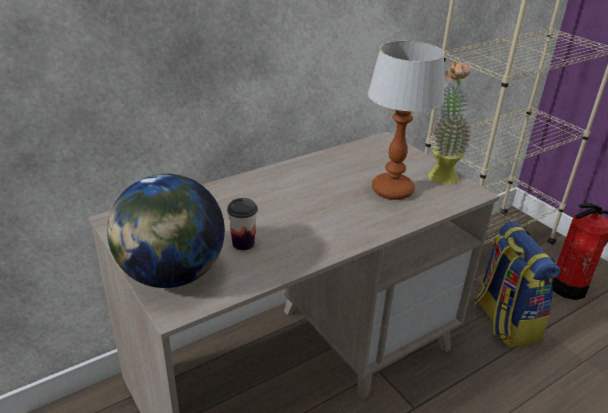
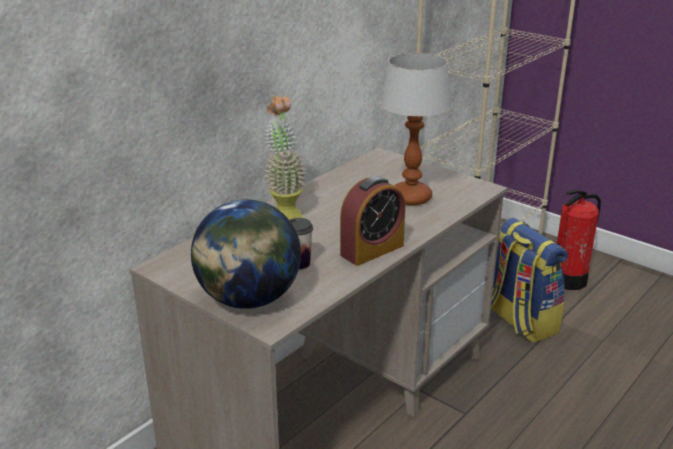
camera: 15 degrees left, 5 degrees down
potted plant [428,61,472,184] -> potted plant moved to [264,96,307,220]
none -> alarm clock [340,176,405,266]

